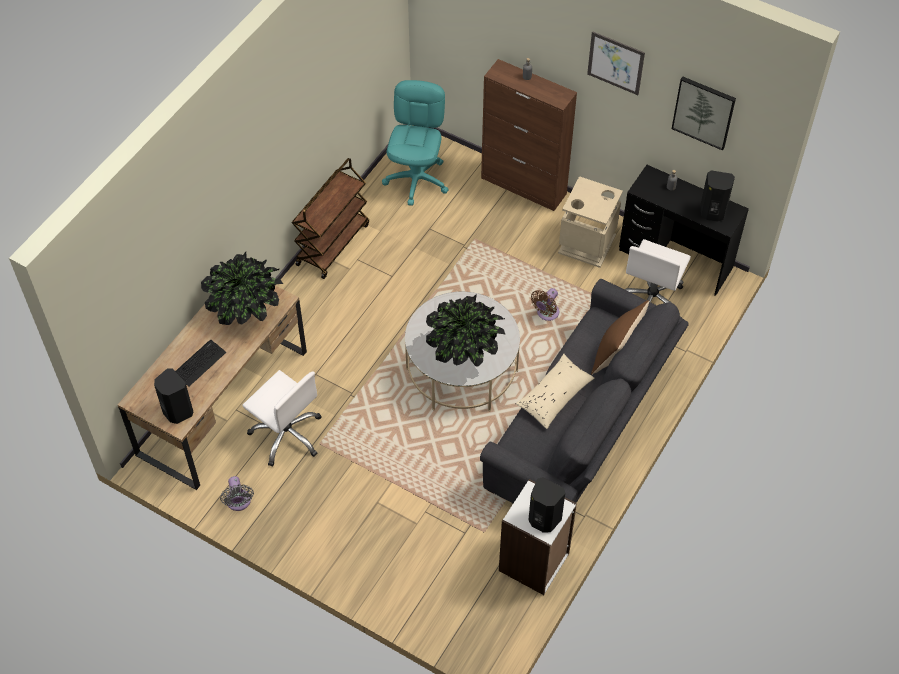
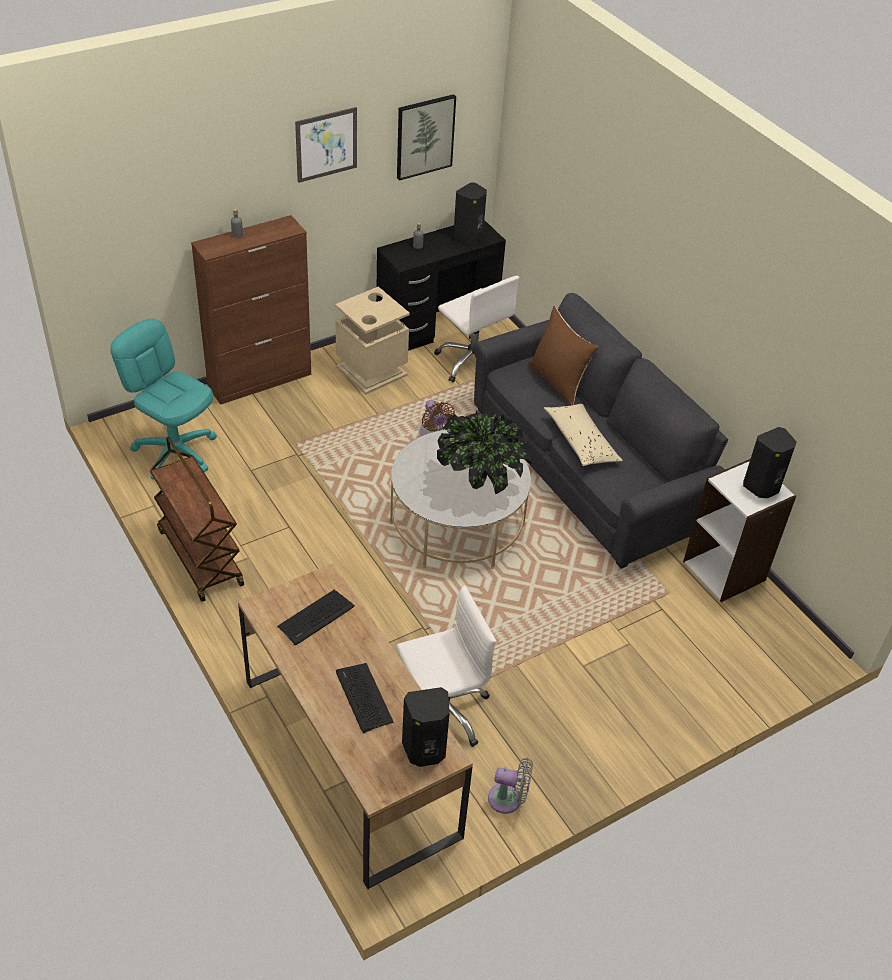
camera: 65 degrees left, 10 degrees down
potted plant [201,252,283,325] -> keyboard [277,590,355,645]

